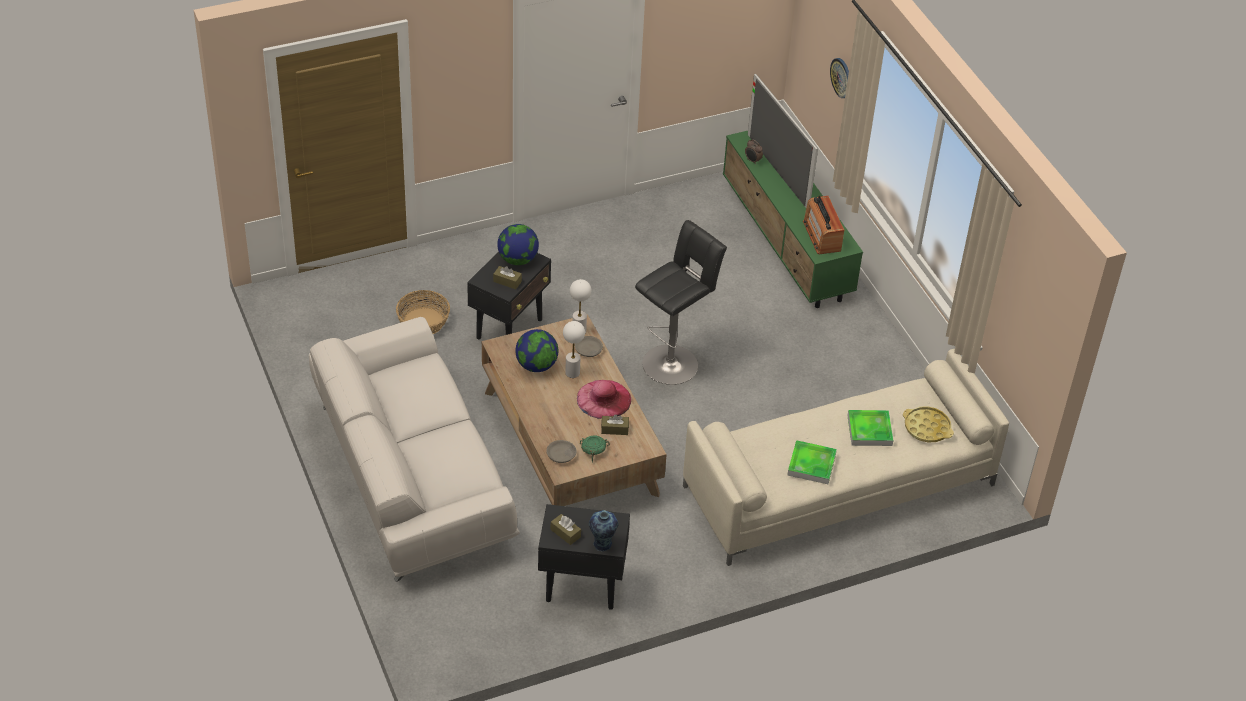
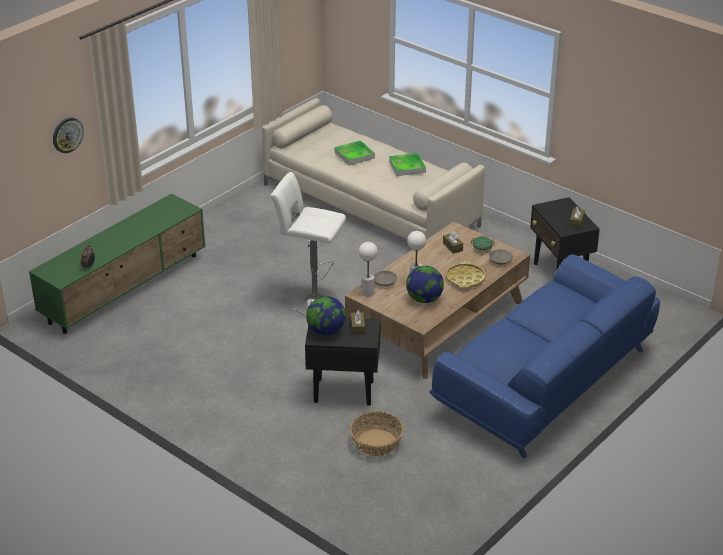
camera: 115 degrees left, 10 degrees down
white sofa [309,317,520,582] -> blue sofa [429,254,660,459]
pink hat [577,380,631,419] -> none
vase [589,510,619,551] -> none
black stool [635,220,727,385] -> white stool [270,172,346,315]
television [748,74,818,207] -> none
radio [803,196,844,254] -> none
yellow tray [903,406,954,442] -> yellow tray moved to [446,261,485,288]

